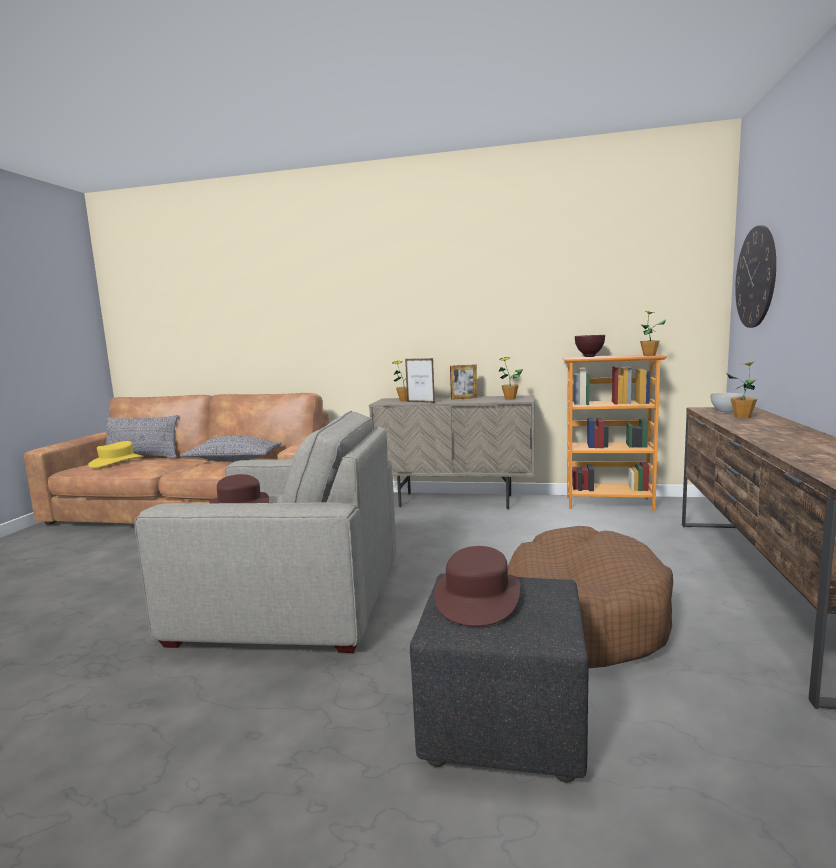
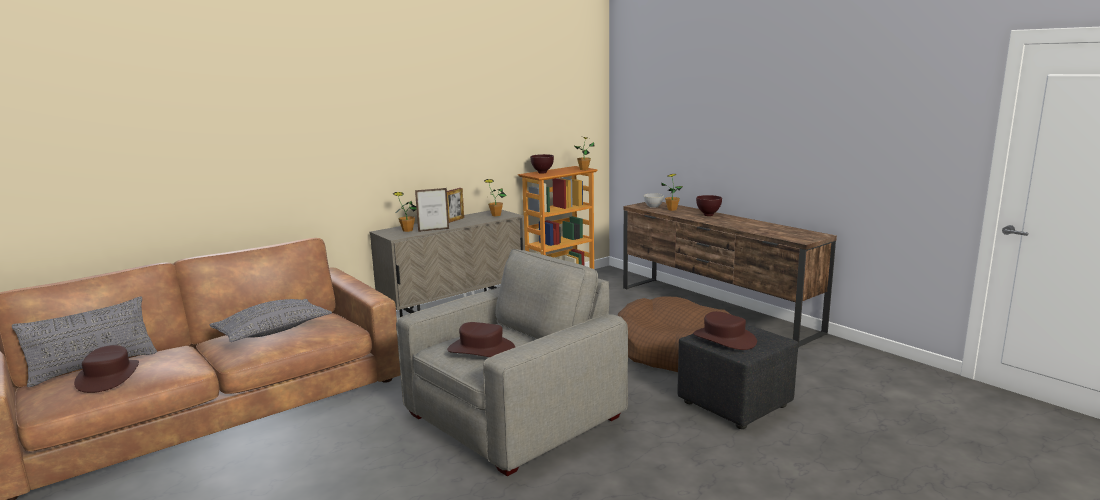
camera: 50 degrees left, 5 degrees up
yellow hat [88,441,144,468] -> brown hat [74,345,139,393]
wall clock [735,225,776,328] -> none
none -> brown bowl [696,195,722,216]

